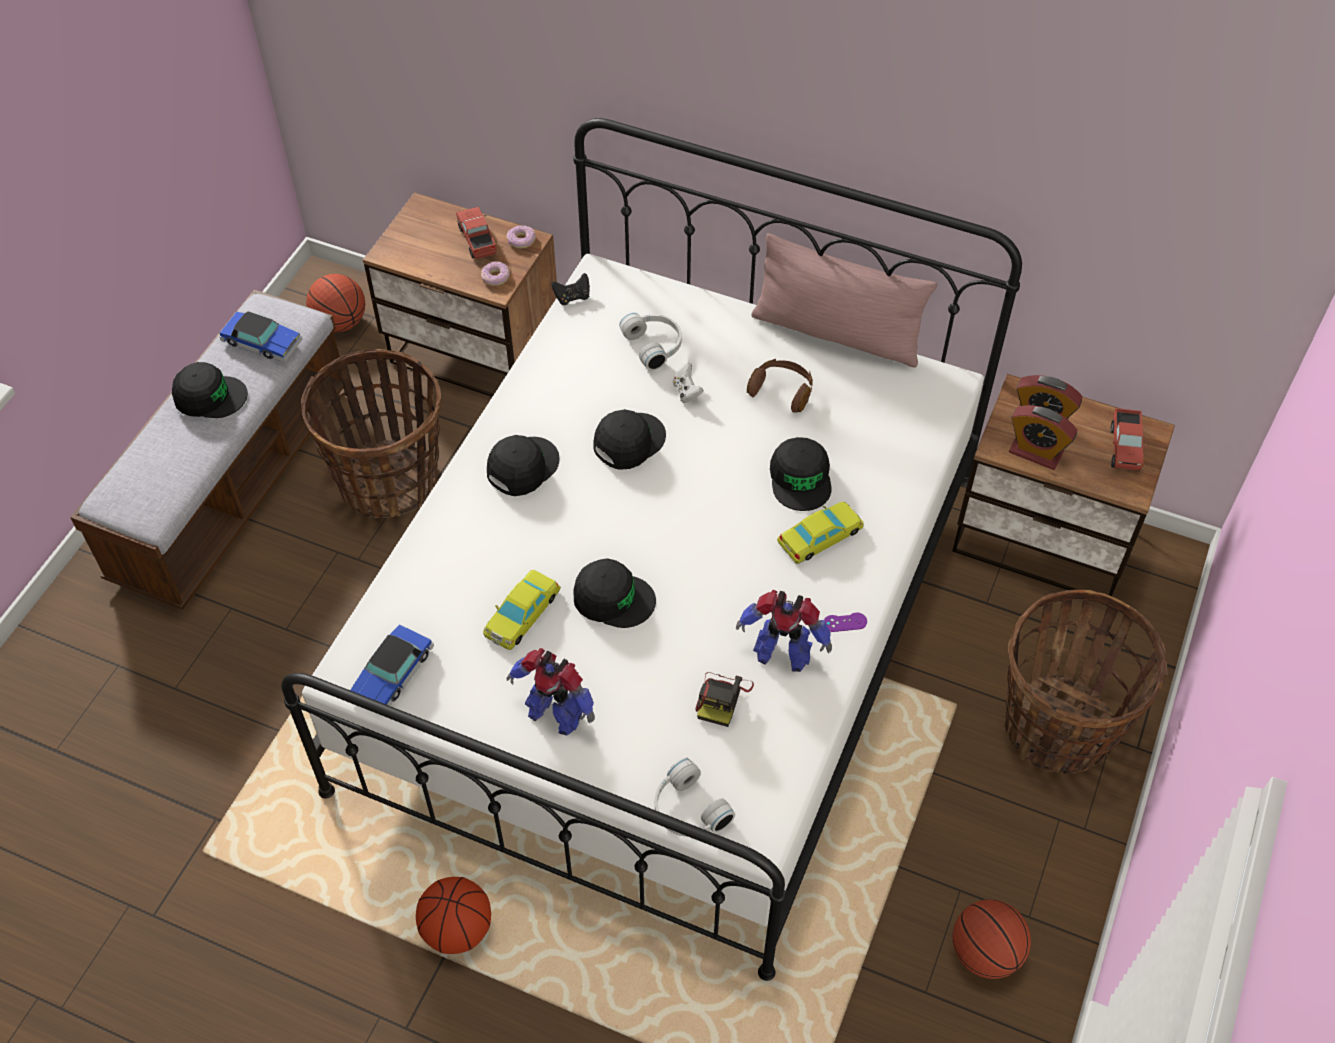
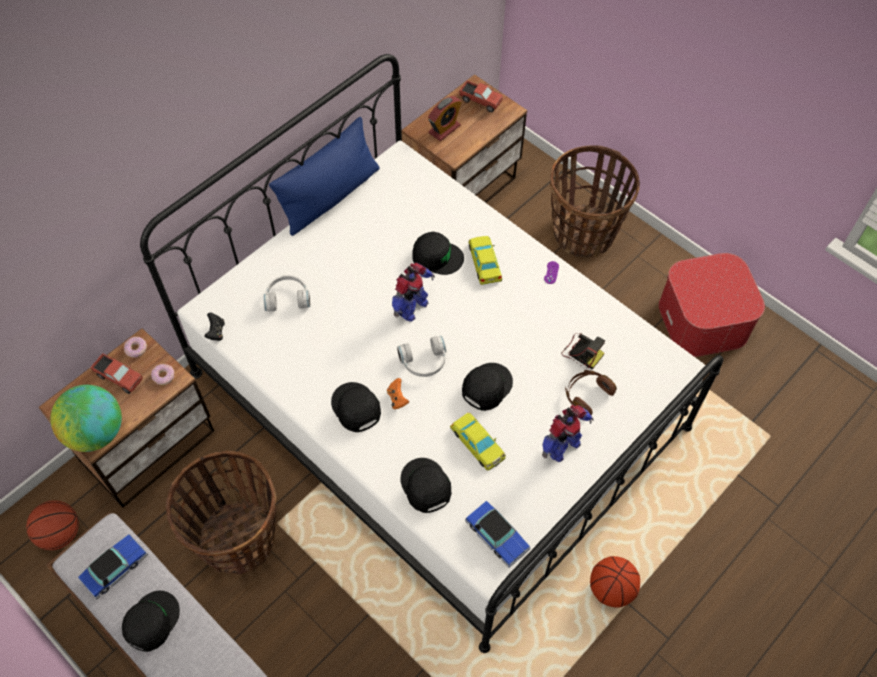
camera: 70 degrees left, 5 degrees up
toy truck [456,207,497,259] -> toy truck turned 150 degrees counterclockwise [91,353,143,394]
black cap [593,409,666,470] -> black cap moved to [400,458,451,513]
white headphones [655,758,735,837] -> white headphones moved to [397,336,446,377]
white game controller [673,363,704,403] -> none
toy robot [736,590,832,672] -> toy robot moved to [392,263,435,322]
brown headphones [747,359,813,413] -> brown headphones moved to [565,370,617,415]
pink pillow [751,233,937,368] -> blue pillow [269,117,380,236]
basketball [953,899,1031,979] -> ottoman [659,253,765,357]
alarm clock [1009,405,1077,470] -> none
none -> globe [51,385,122,452]
none -> orange game controller [387,378,409,409]

